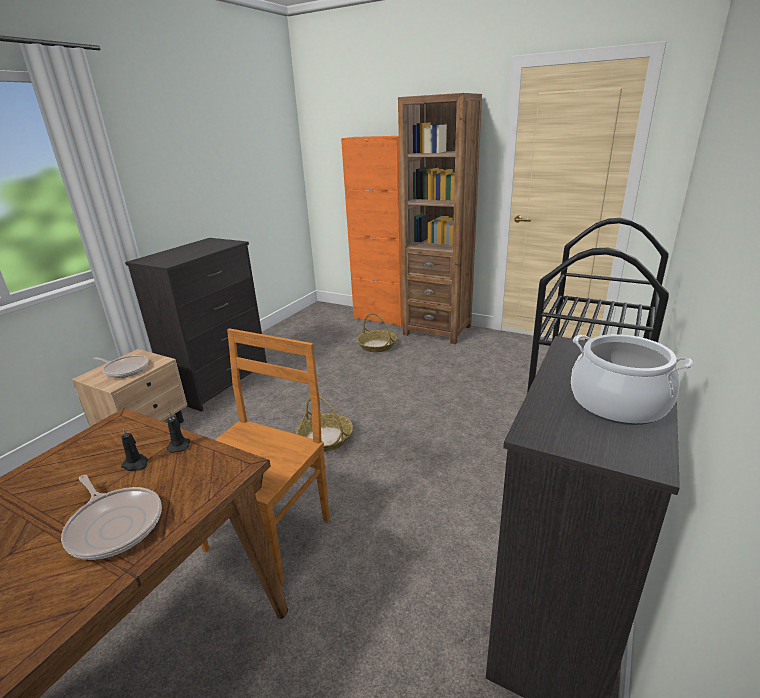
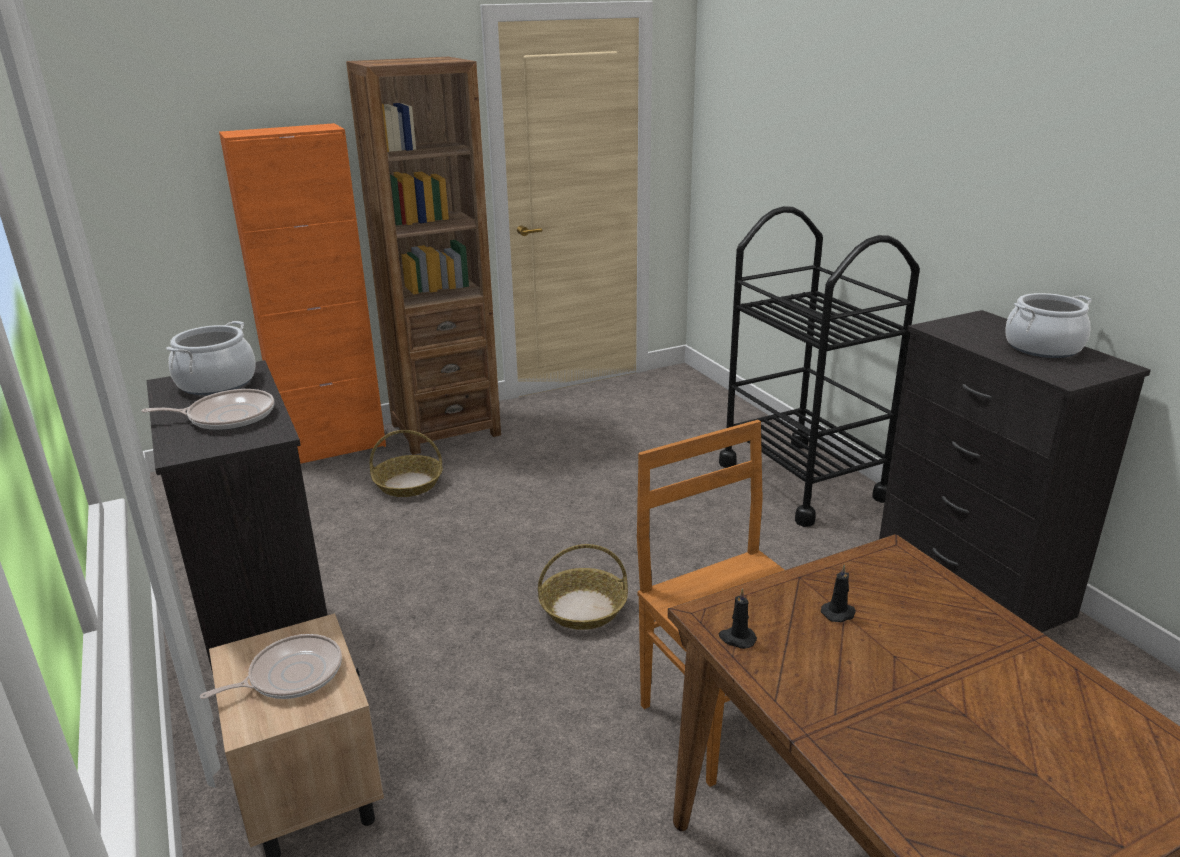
camera: 55 degrees left, 0 degrees up
frying pan [61,475,162,560] -> frying pan moved to [141,389,274,430]
black candle [167,411,190,453] -> black candle moved to [719,589,757,649]
none -> cooking pot [166,321,256,395]

